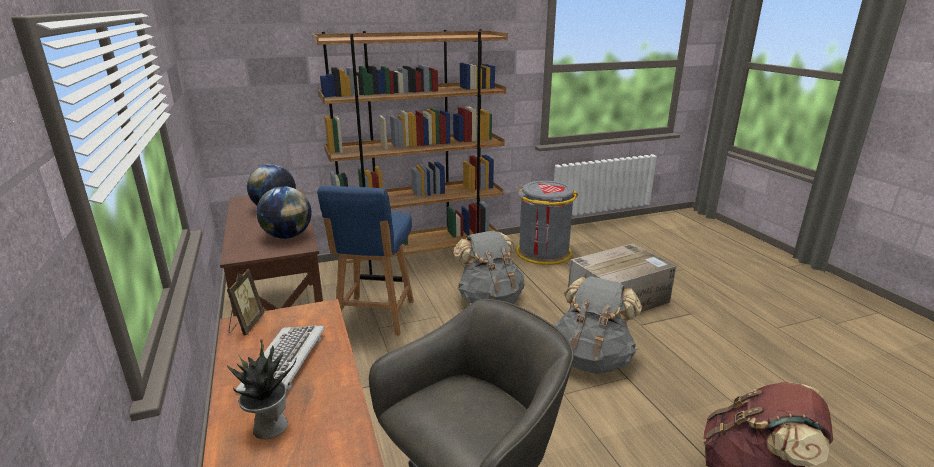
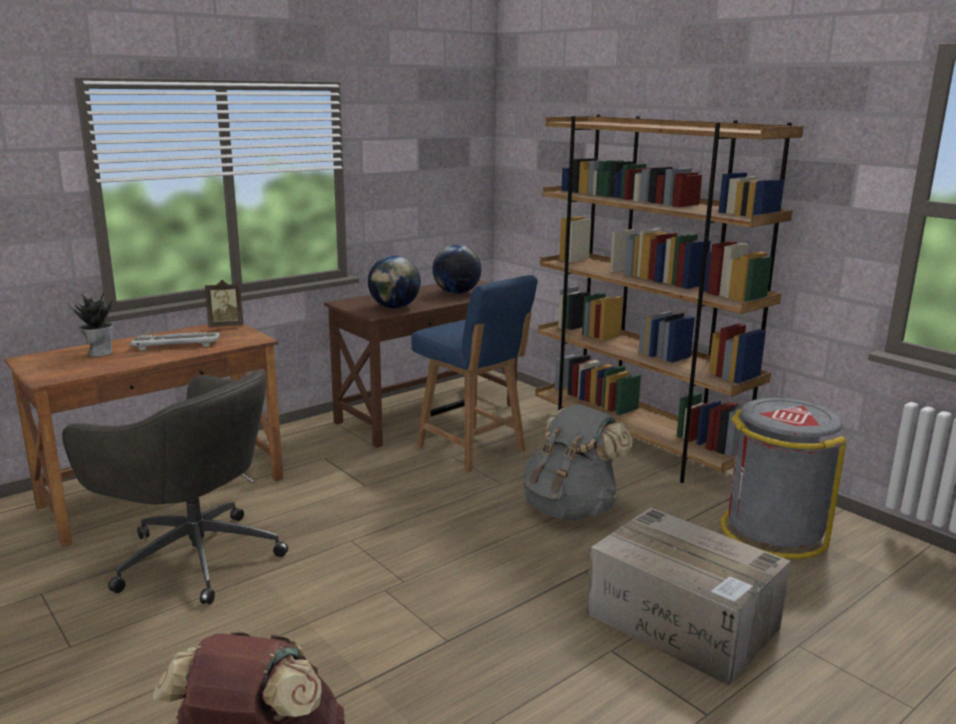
camera: 70 degrees right, 5 degrees down
blue chair [317,186,414,336] -> blue chair turned 120 degrees counterclockwise [411,275,538,473]
grey backpack [554,276,642,374] -> none

